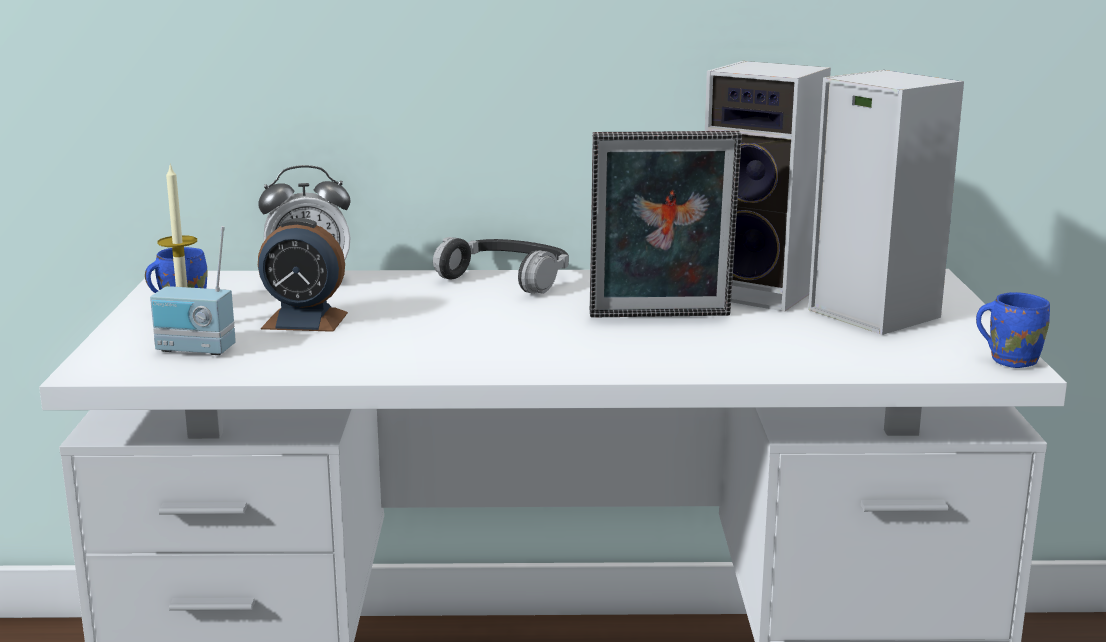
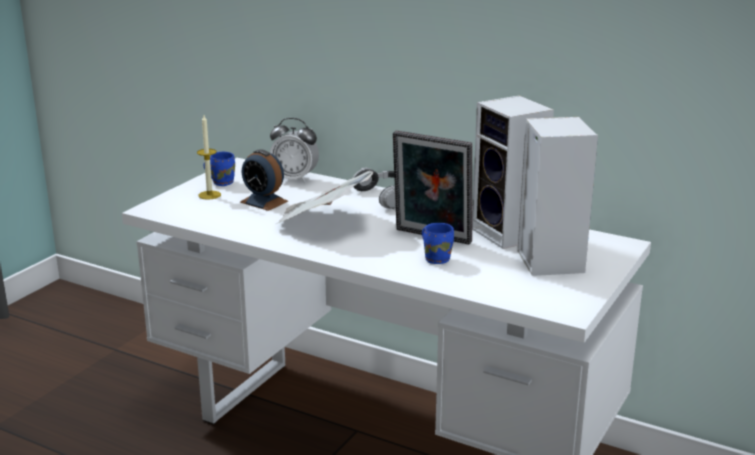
camera: 30 degrees right, 5 degrees up
radio [150,226,236,355] -> none
blue mug [976,292,1050,368] -> blue mug moved to [422,223,454,264]
none -> newspaper [276,171,373,224]

